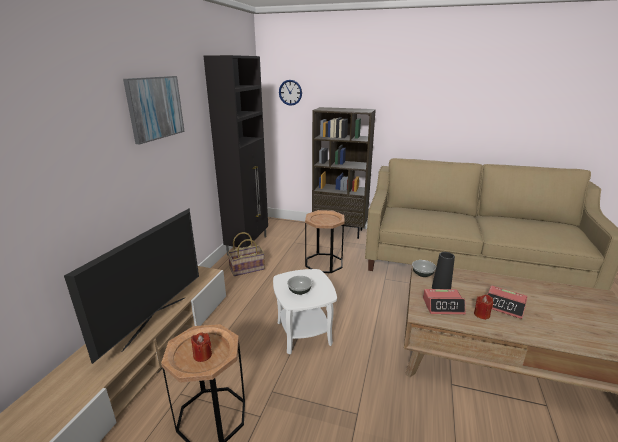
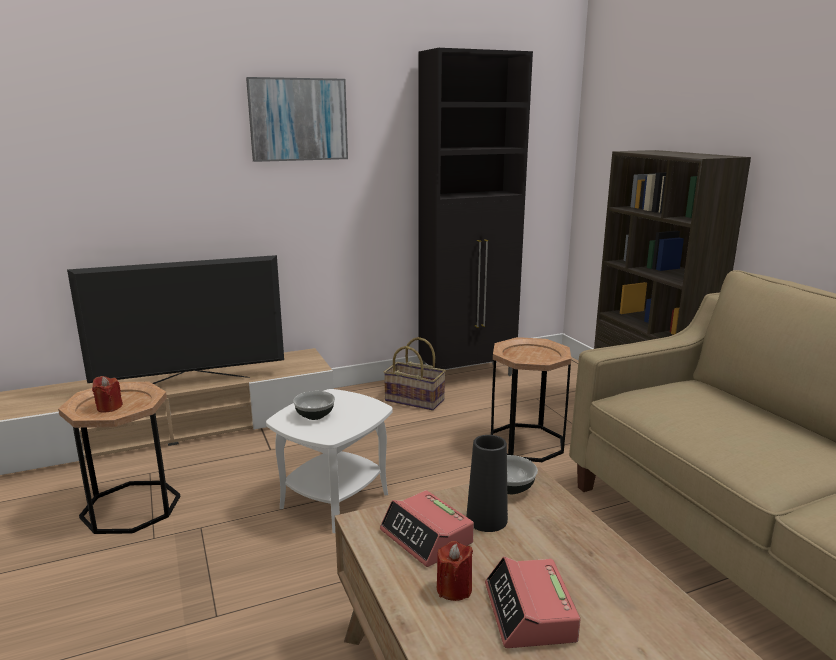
camera: 50 degrees right, 5 degrees down
wall clock [279,80,302,106] -> none

